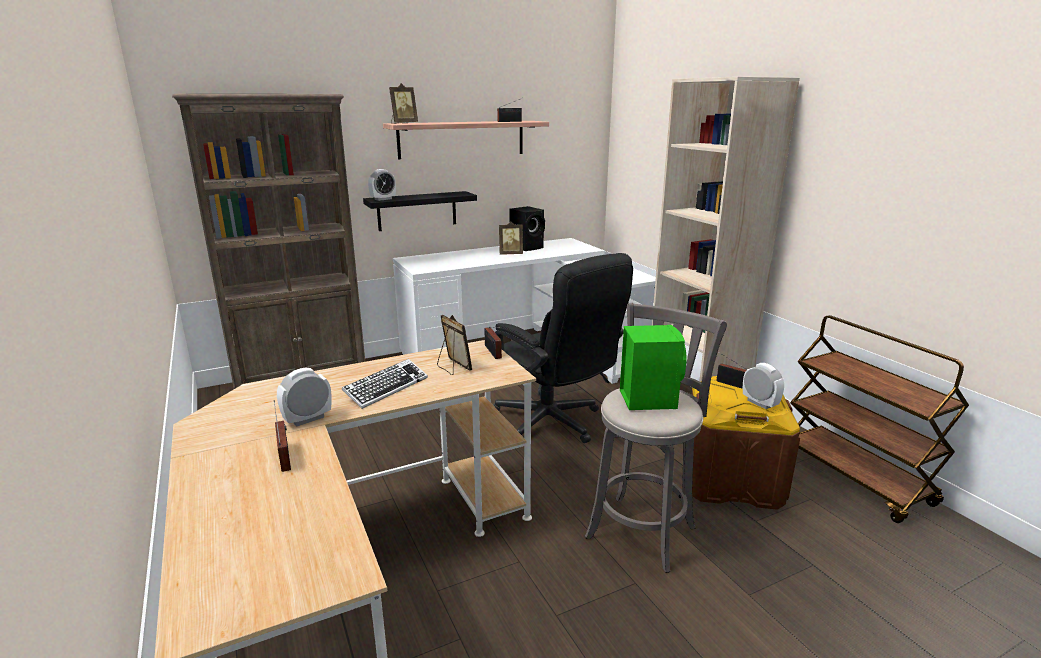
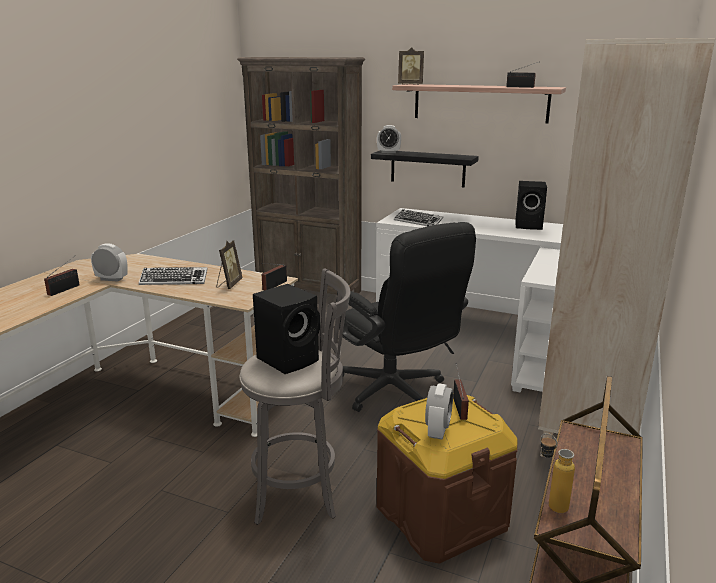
camera: 50 degrees right, 0 degrees up
black office chair [493,253,633,443] -> black office chair turned 45 degrees counterclockwise [336,222,476,412]
picture frame [499,221,523,255] -> none
green speaker [620,325,687,410] -> black speaker [253,284,320,374]
none -> keyboard [394,209,443,226]
none -> bottle [540,433,575,513]

